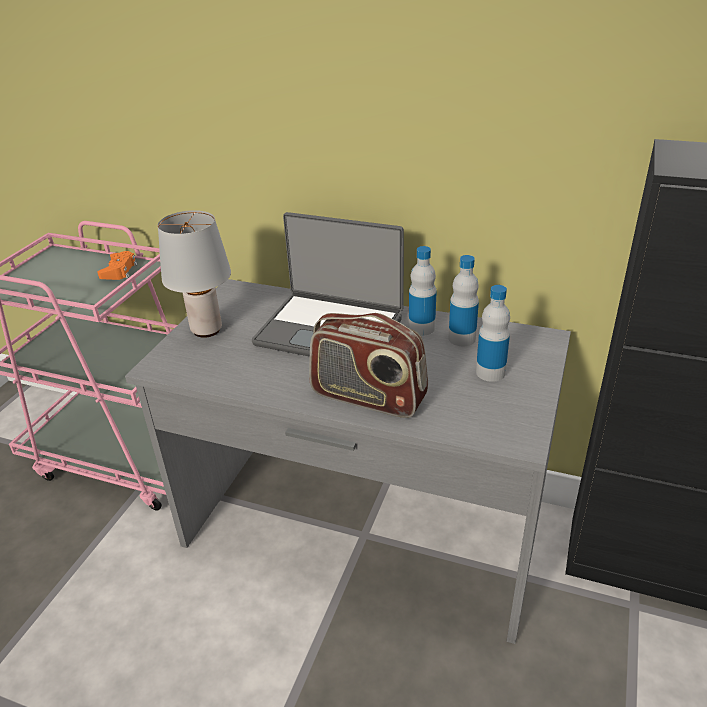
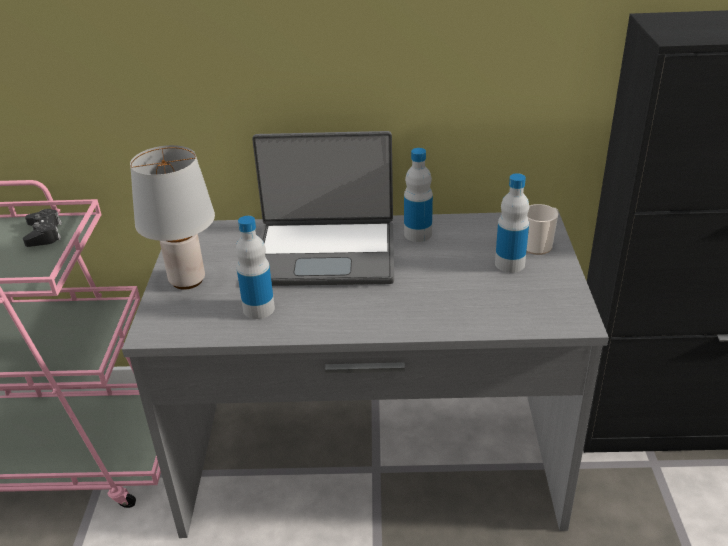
camera: 20 degrees left, 0 degrees up
orange game controller [97,251,137,280] -> black game controller [23,209,62,247]
radio [309,313,428,418] -> none
bottle [448,255,479,346] -> bottle moved to [236,216,275,319]
none -> mug [526,204,559,255]

